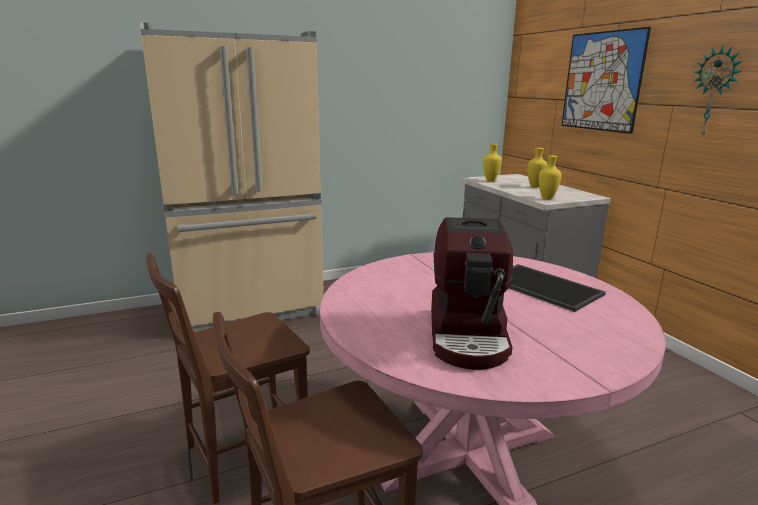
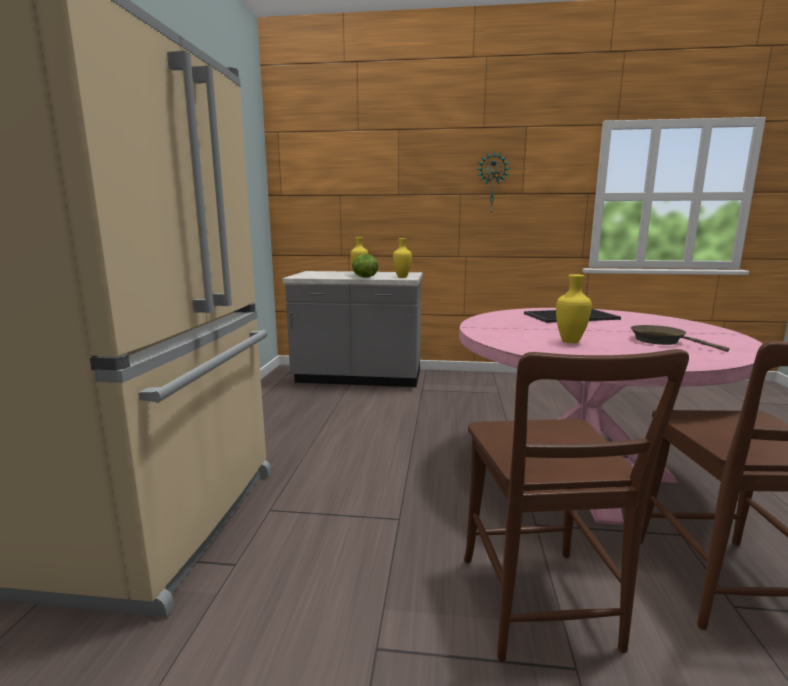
camera: 60 degrees left, 5 degrees down
coffee machine [431,217,513,370] -> brown frying pan [630,325,729,352]
yellow vase [483,144,502,181] -> yellow vase moved to [556,274,592,344]
picture [561,27,651,134] -> none
none -> lettuce [352,254,378,278]

